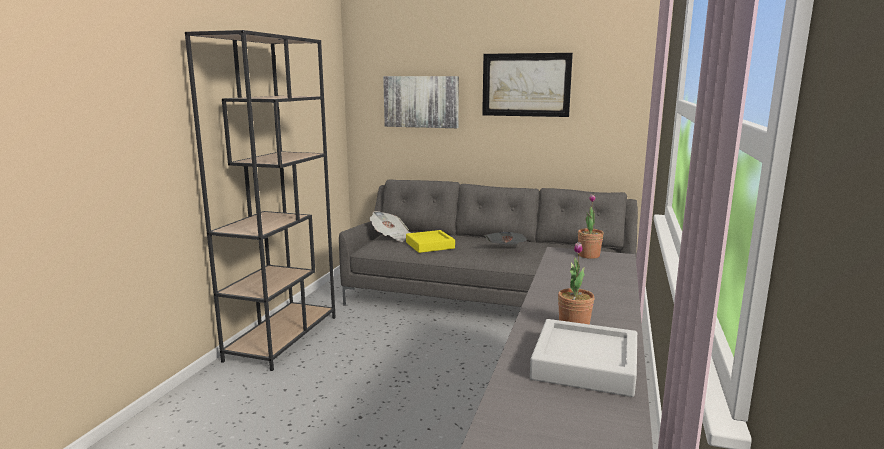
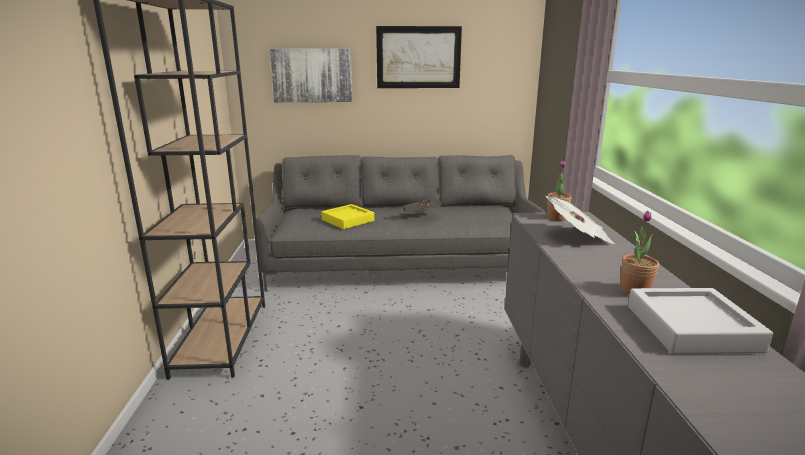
camera: 20 degrees left, 5 degrees up
newspaper [369,211,410,242] -> newspaper moved to [546,196,615,244]

